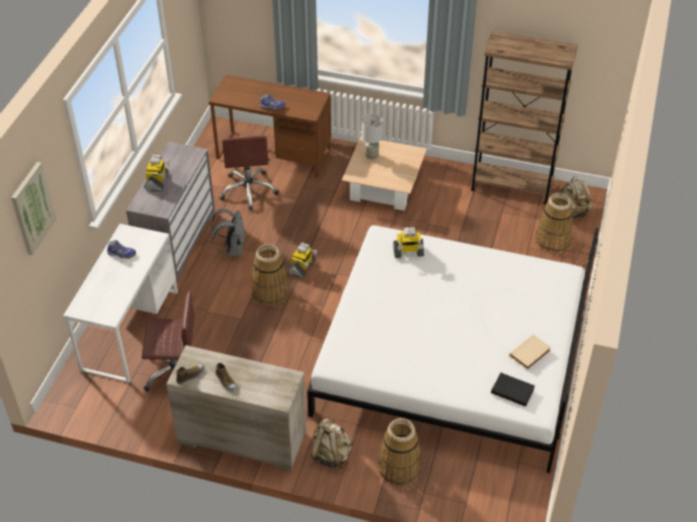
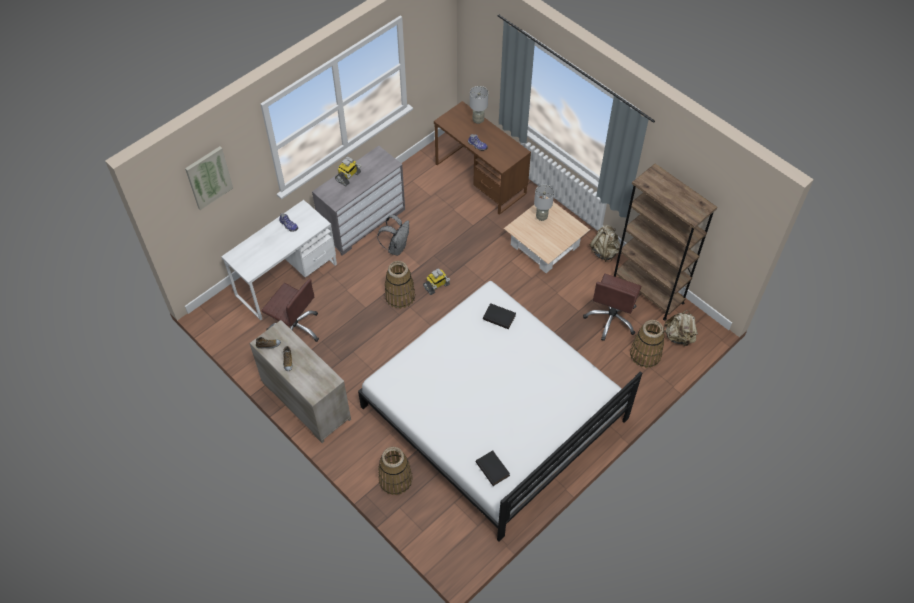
camera: 30 degrees right, 10 degrees up
brown office chair [219,136,279,211] -> brown office chair moved to [583,274,642,341]
beige backpack [310,418,353,469] -> beige backpack moved to [590,225,620,262]
toy robot [393,227,424,258] -> black book [483,303,516,329]
beige book [509,334,551,370] -> none
none -> grey table lamp [470,86,488,124]

